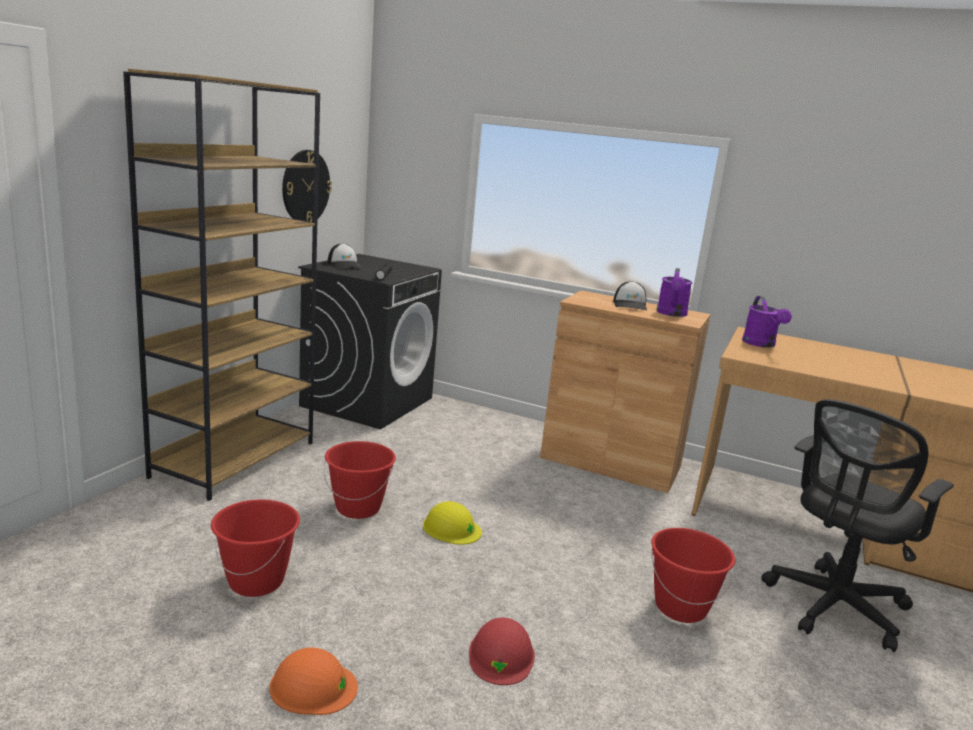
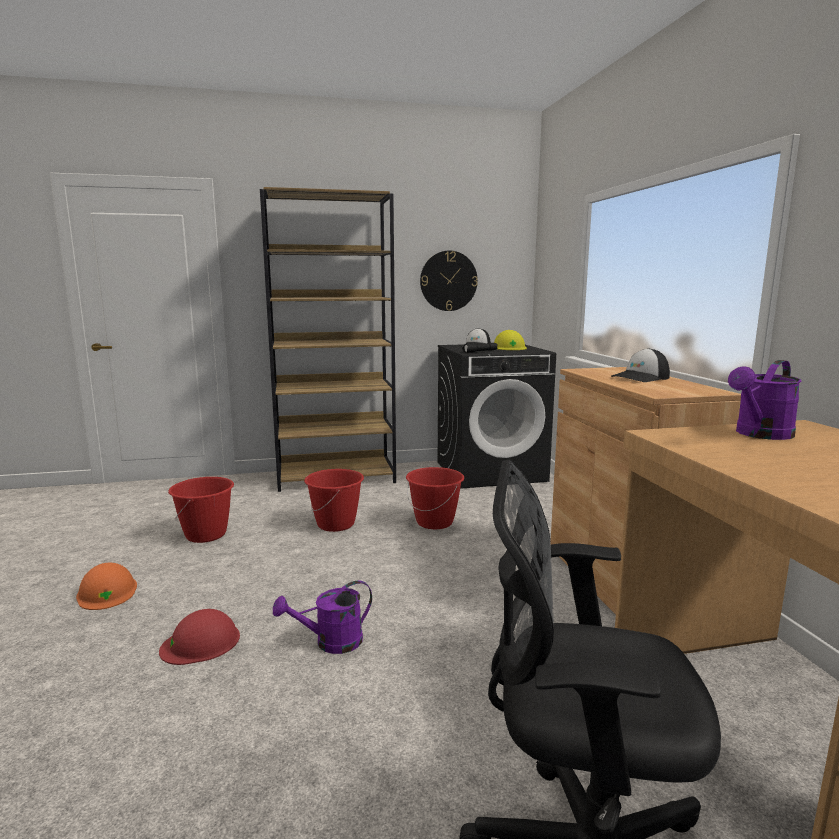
camera: 55 degrees right, 5 degrees down
yellow hard hat [423,501,482,545] -> yellow hard hat moved to [494,330,527,350]
red bucket [651,528,735,623] -> red bucket moved to [406,467,464,529]
purple watering can [657,268,692,317] -> purple watering can moved to [273,580,372,654]

